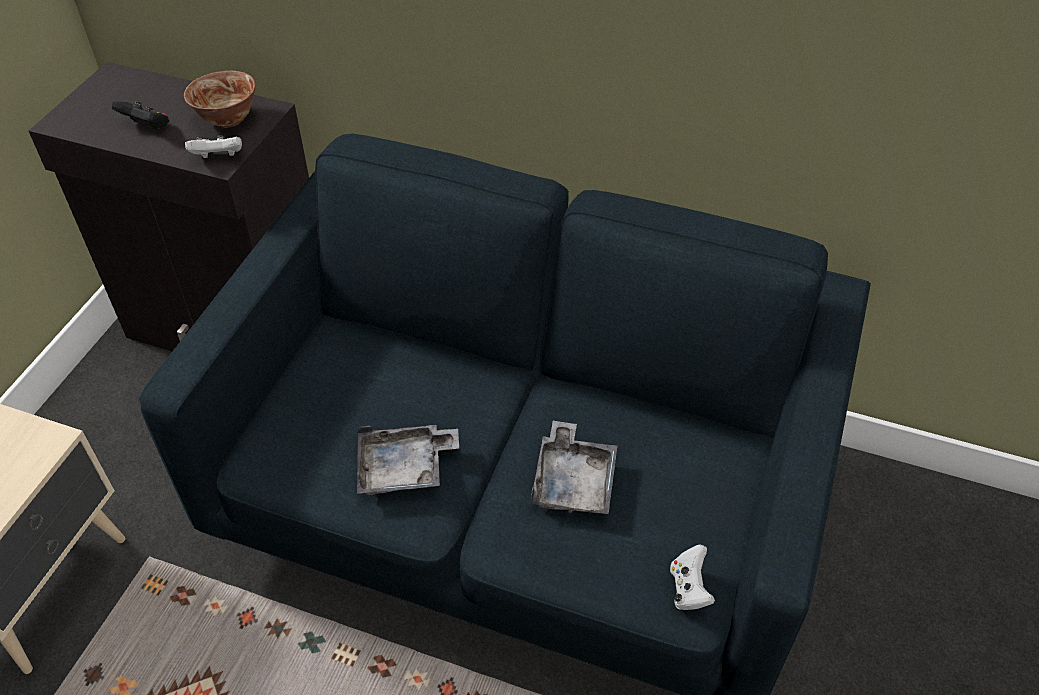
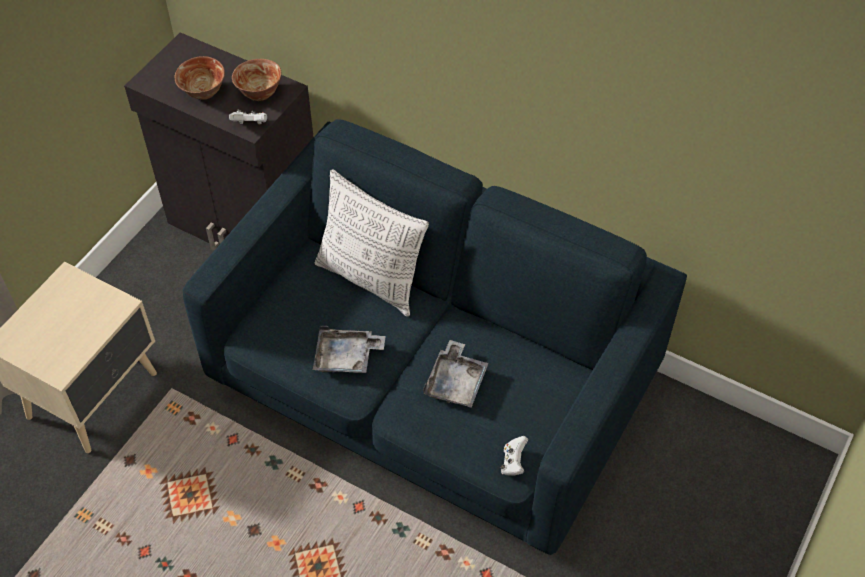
camera: 10 degrees right, 5 degrees up
black game controller [112,101,169,129] -> bowl [175,56,225,100]
none -> pillow [315,169,429,317]

